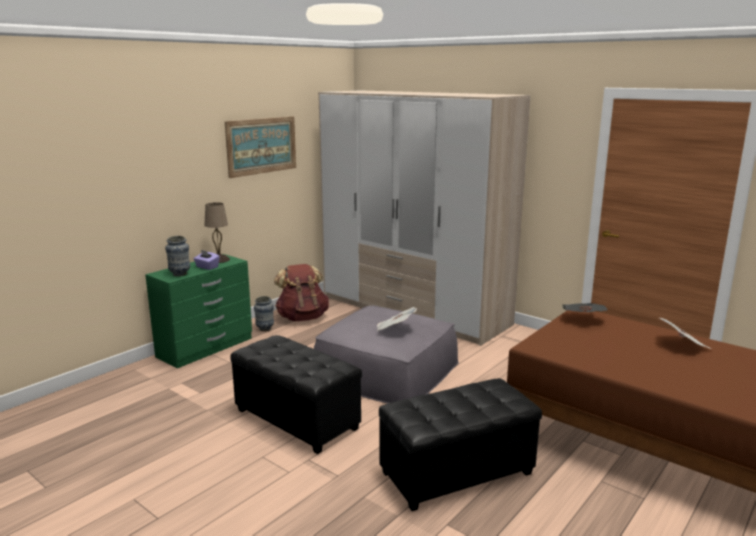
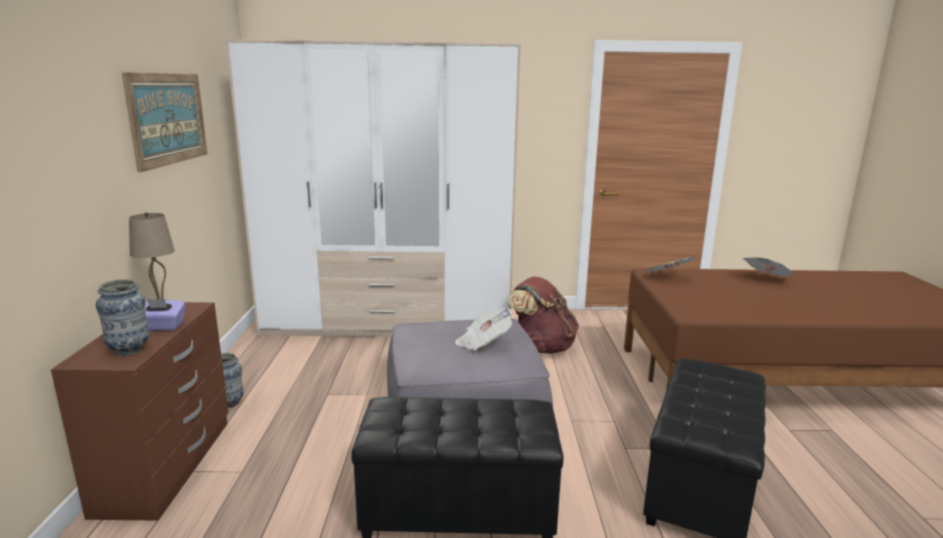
camera: 40 degrees left, 0 degrees up
green dresser [145,254,252,368] -> brown dresser [51,302,229,521]
brown backpack [274,264,329,321] -> brown backpack moved to [508,277,579,354]

